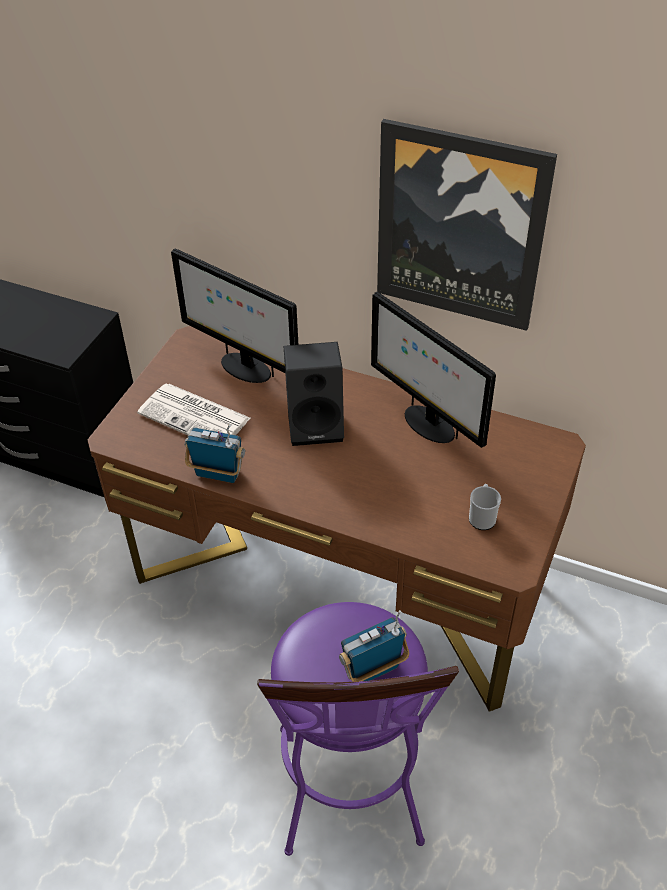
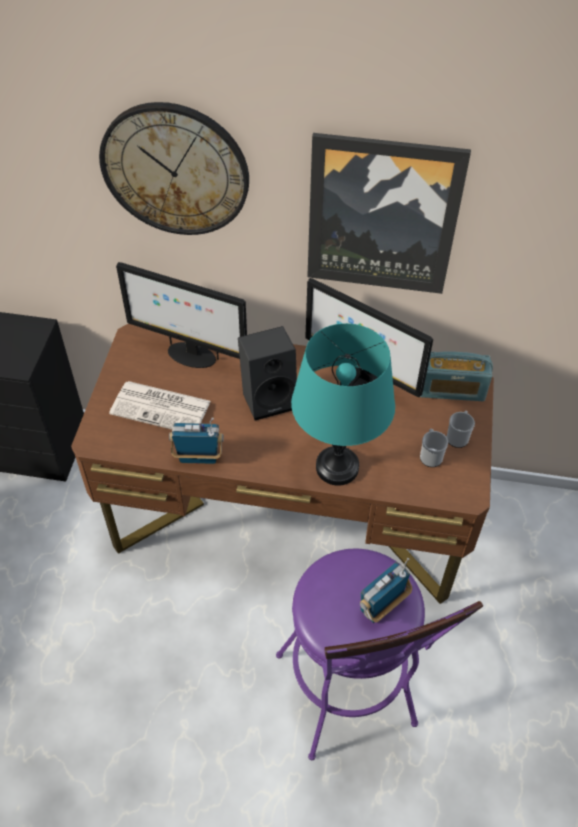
camera: 15 degrees left, 5 degrees up
none -> wall clock [99,102,249,235]
none -> turquoise table lamp [291,323,395,486]
none -> radio [420,351,493,401]
none -> mug [447,411,475,448]

